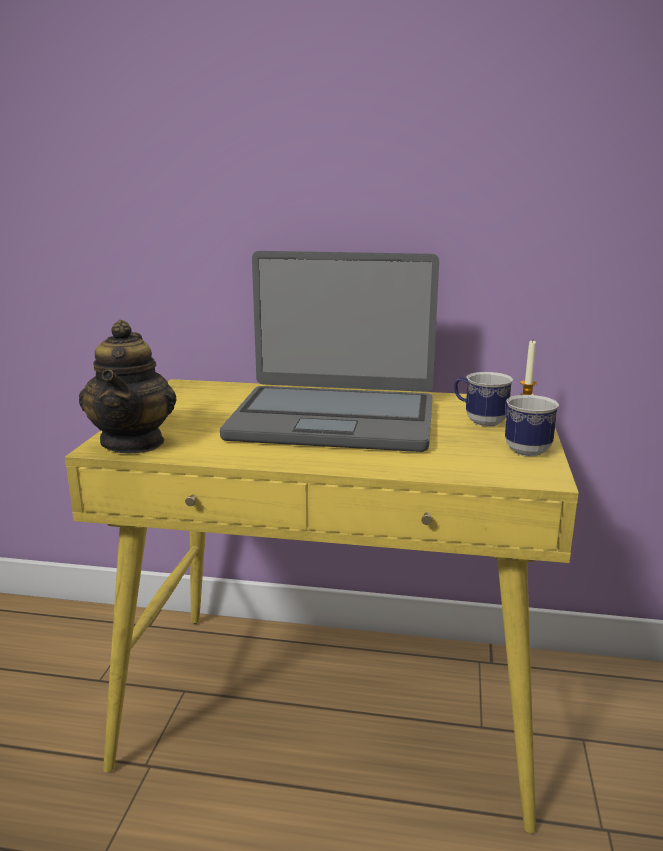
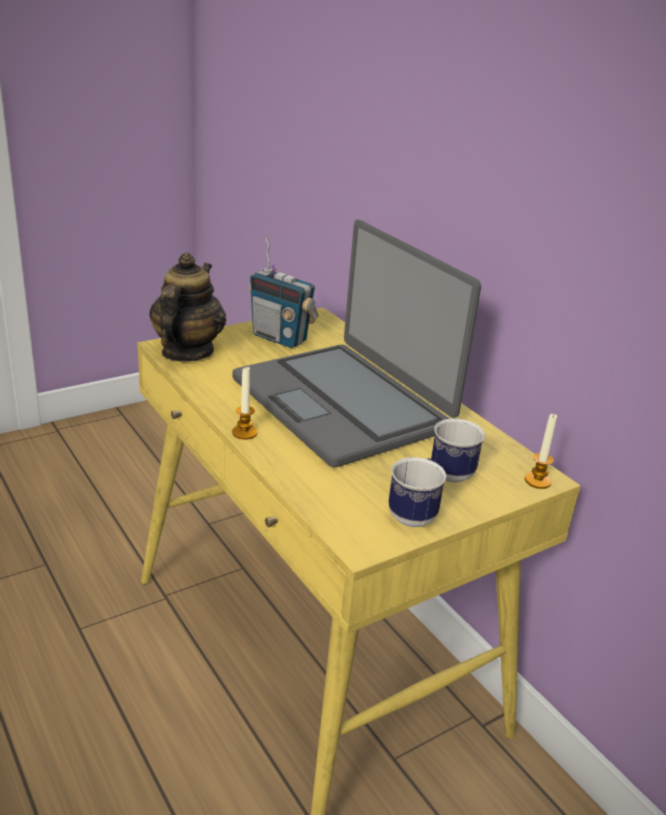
camera: 45 degrees right, 10 degrees up
teapot [79,320,176,453] -> teapot turned 150 degrees clockwise [149,252,226,361]
none -> candle [232,367,258,440]
none -> radio [248,236,319,348]

